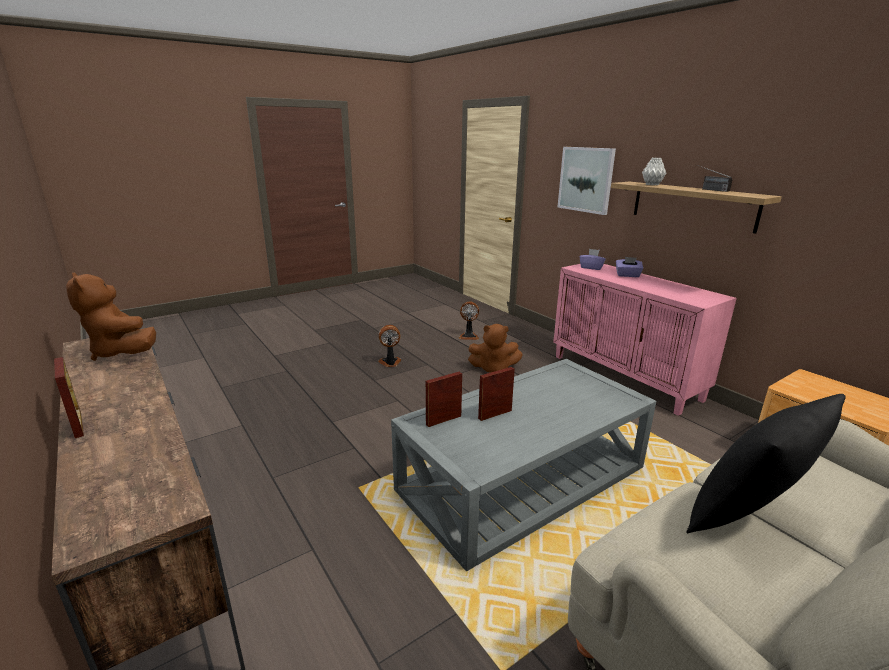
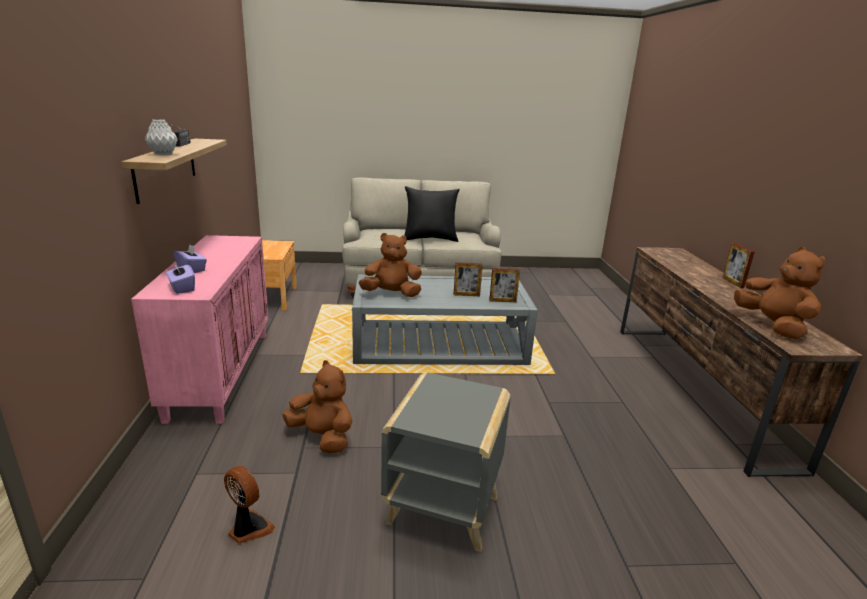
camera: 150 degrees left, 0 degrees up
fan [378,325,401,367] -> grey side table [381,372,511,552]
picture [558,147,616,215] -> none
none -> brown plush toy [359,233,422,297]

